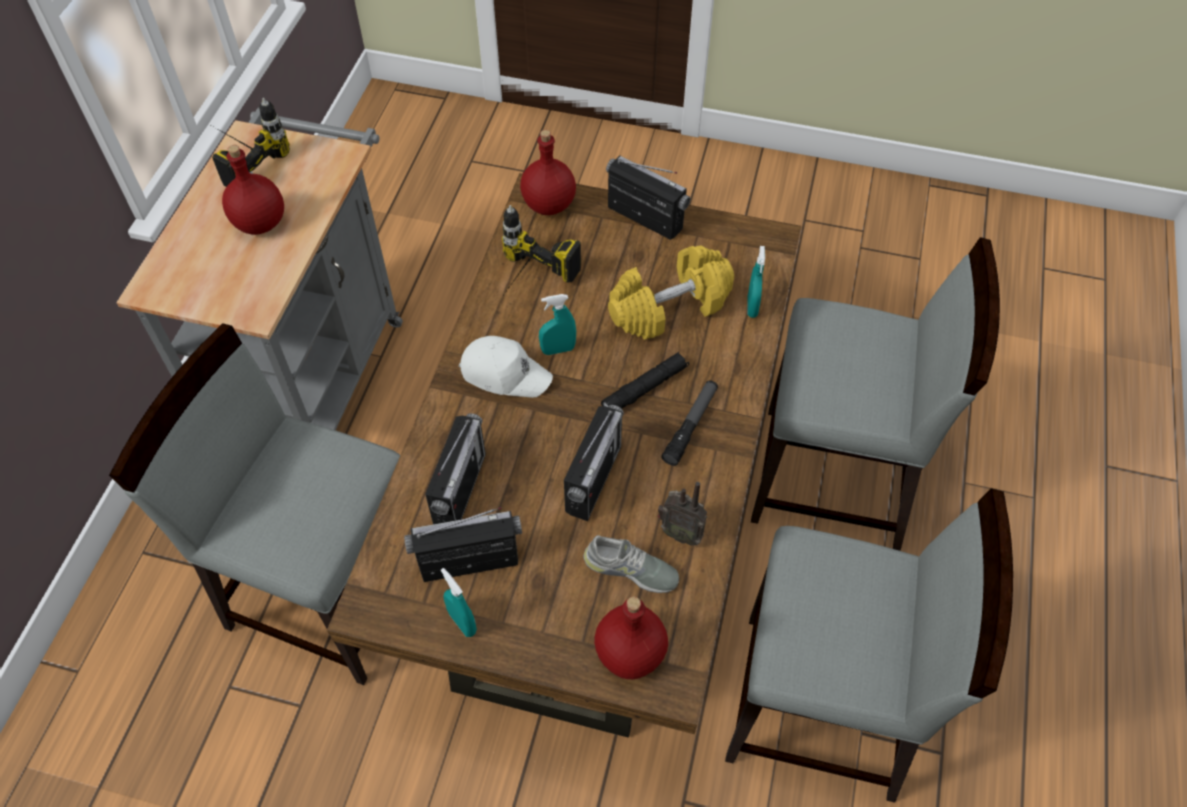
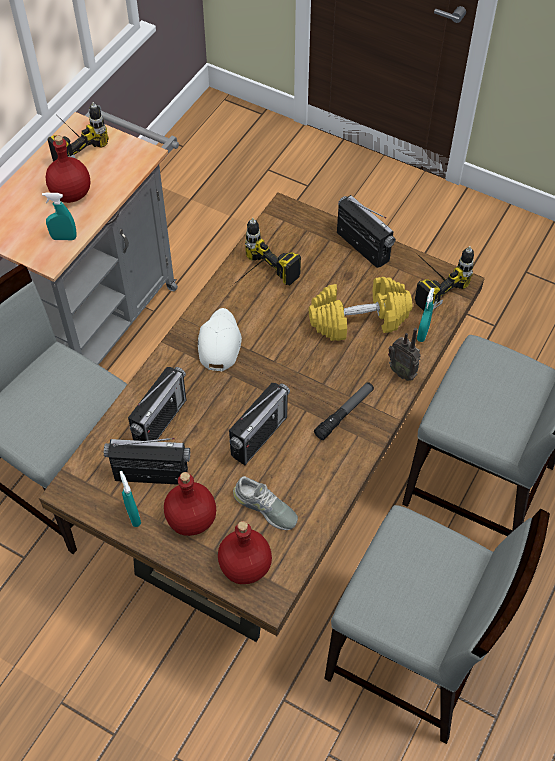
camera: 15 degrees right, 0 degrees up
white cap [459,336,553,398] -> white cap turned 120 degrees counterclockwise [198,308,242,371]
red bottle [520,130,576,215] -> red bottle moved to [164,472,216,536]
turquoise spray bottle [539,294,576,355] -> turquoise spray bottle moved to [42,193,76,240]
black flashlight [601,352,689,409] -> none
radio [658,482,707,545] -> radio moved to [388,328,421,381]
none -> power drill [414,246,474,311]

